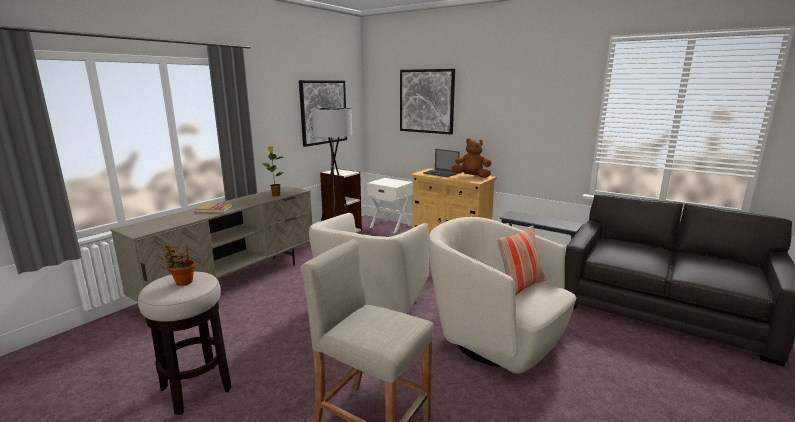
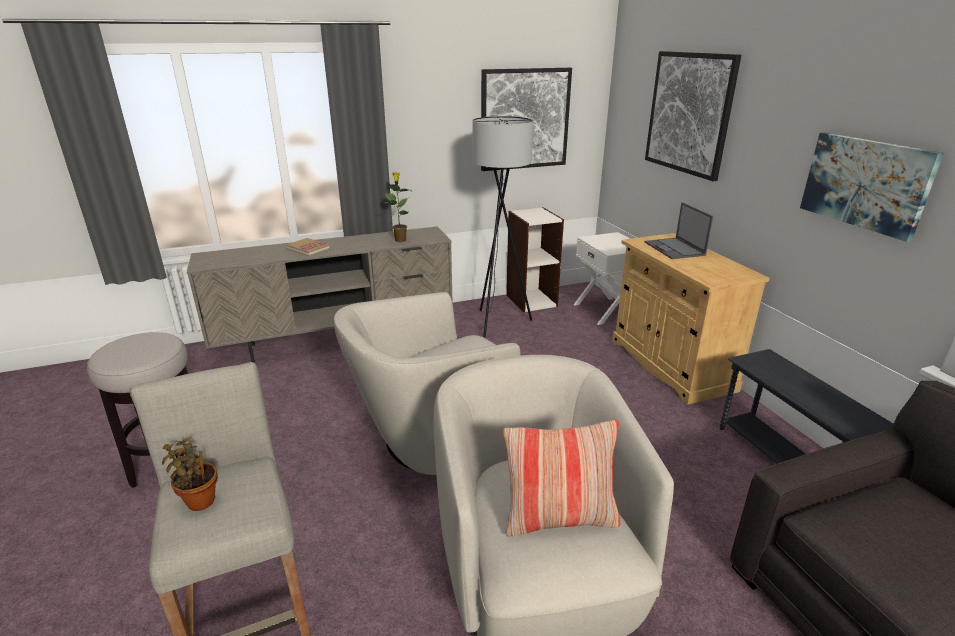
camera: 35 degrees right, 10 degrees up
potted plant [161,244,195,286] -> potted plant moved to [162,437,218,511]
brown plush toy [451,139,492,178] -> none
none -> picture [800,133,944,242]

